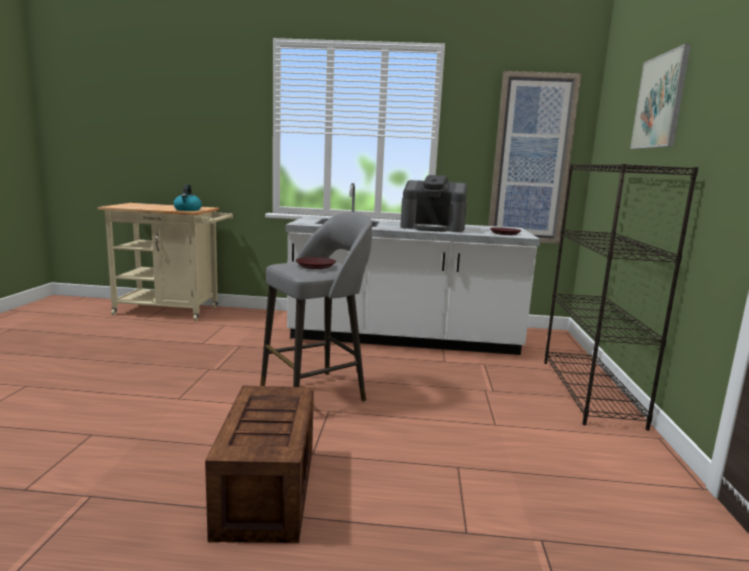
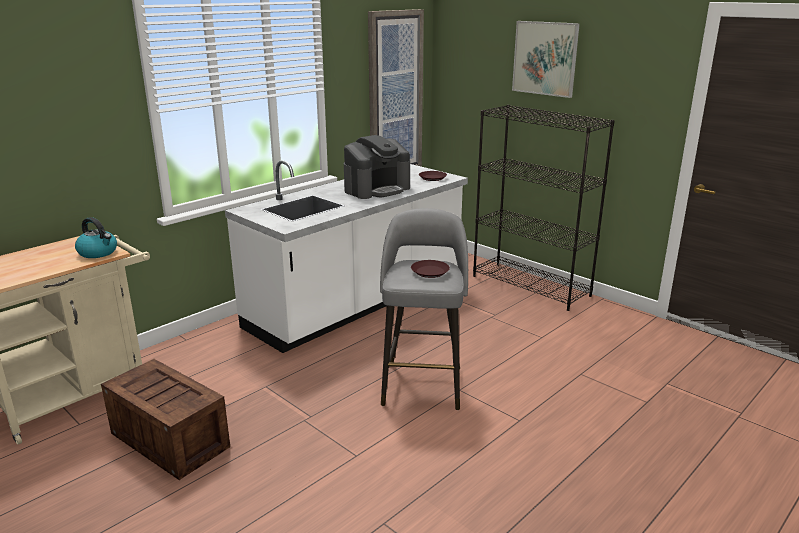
camera: 50 degrees left, 10 degrees up
crate [205,386,314,543] -> crate moved to [101,359,230,480]

